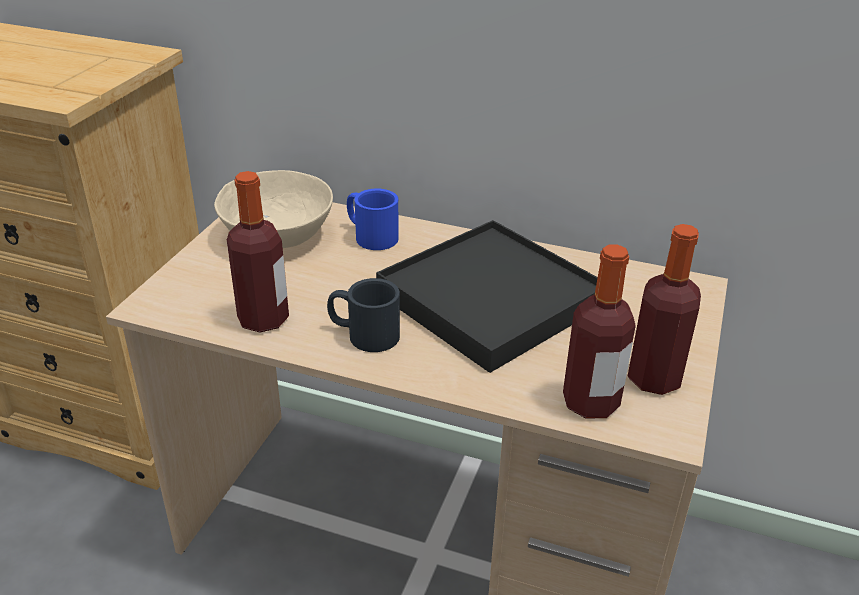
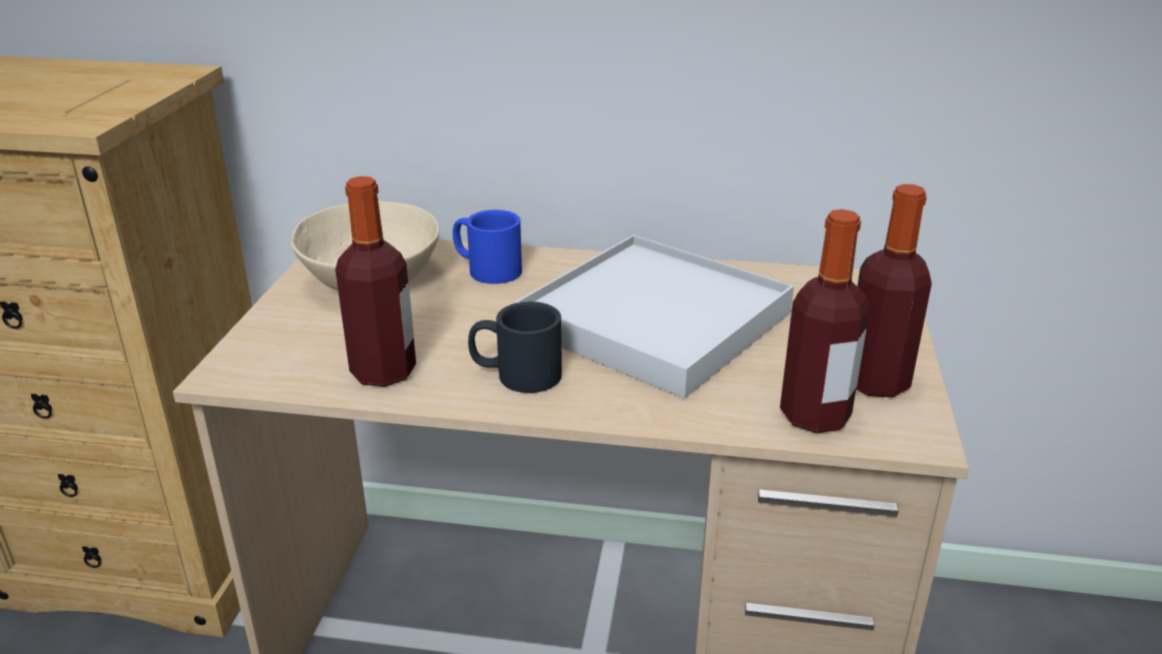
camera: 10 degrees left, 5 degrees down
black tray [376,220,598,373] -> white tray [515,235,794,398]

